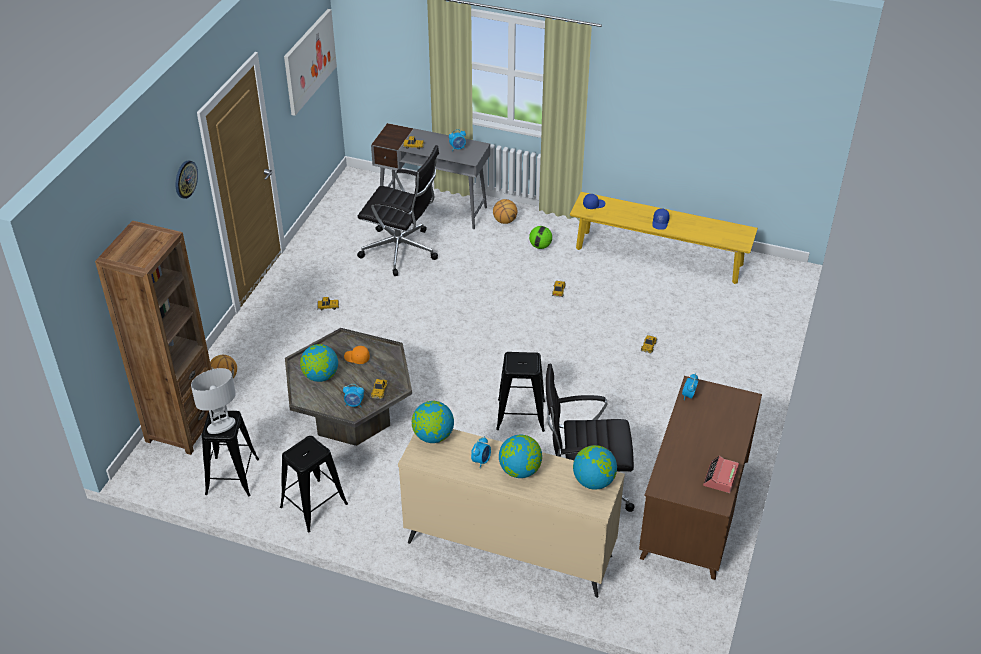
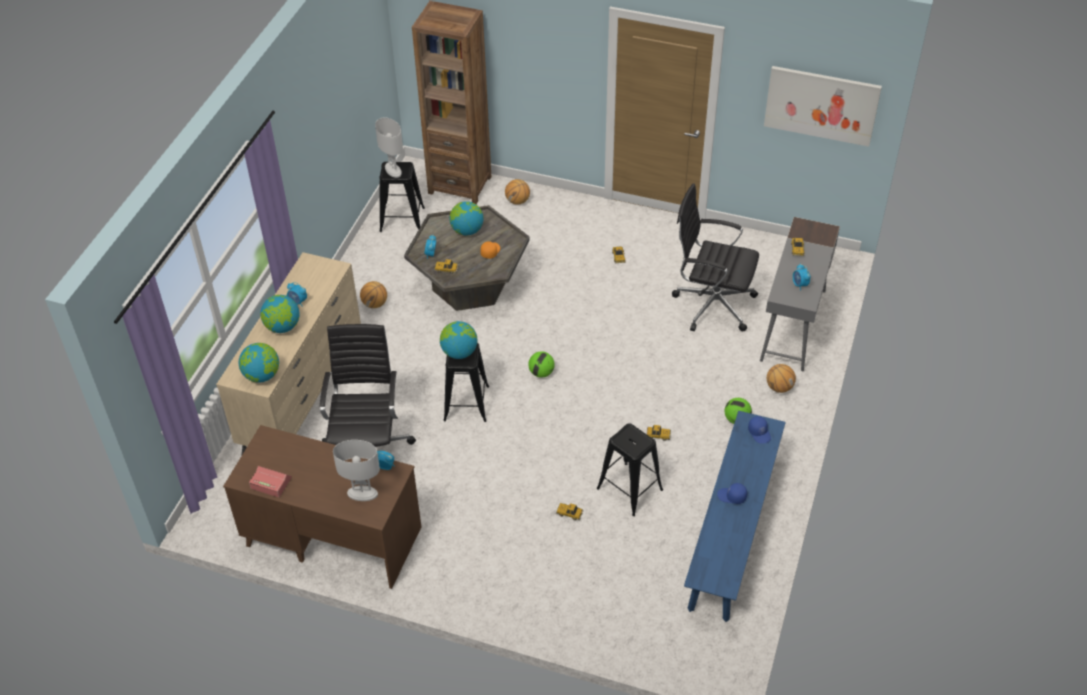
camera: 90 degrees right, 5 degrees up
wall clock [176,161,198,199] -> none
black stool [280,436,348,532] -> black stool moved to [597,423,663,516]
black office chair [357,145,439,276] -> black office chair turned 90 degrees clockwise [672,183,759,332]
globe [412,401,454,443] -> globe moved to [440,321,478,359]
yellow bench [570,192,758,284] -> blue bench [684,411,786,622]
none -> white table lamp [333,440,380,501]
none -> basketball [360,281,387,308]
none -> football [528,351,555,378]

